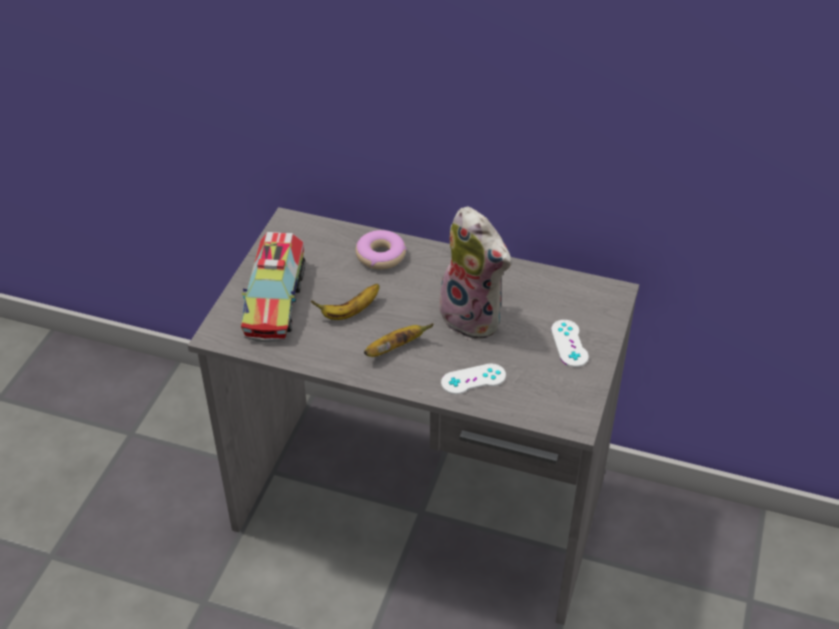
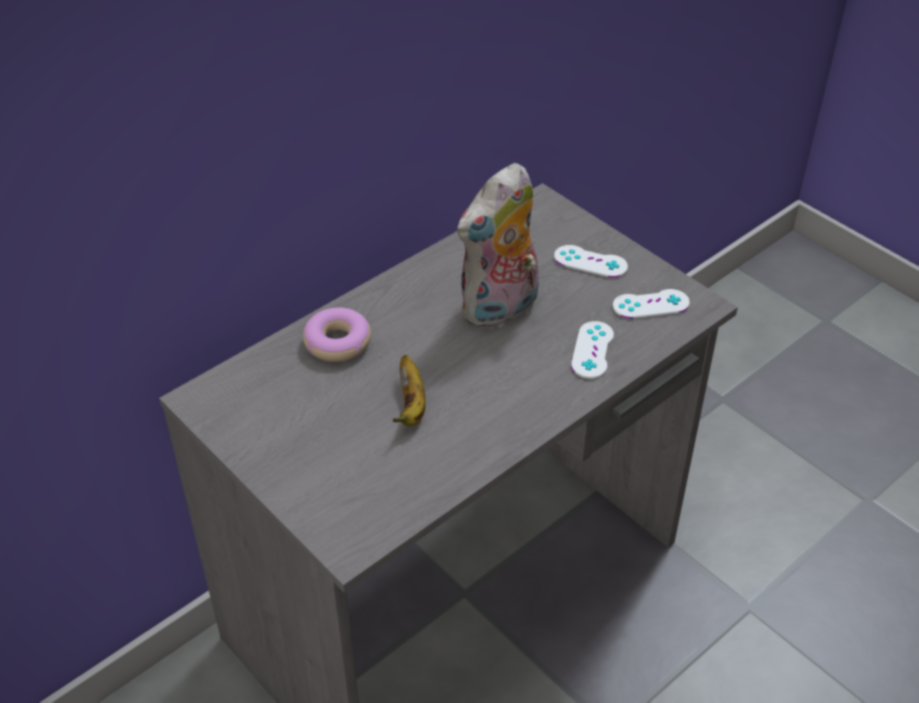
camera: 60 degrees left, 0 degrees up
toy truck [241,232,305,343] -> none
banana [364,324,434,357] -> none
plush toy [439,206,511,340] -> plush toy turned 150 degrees clockwise [457,163,546,330]
none -> white game controller [613,289,690,319]

